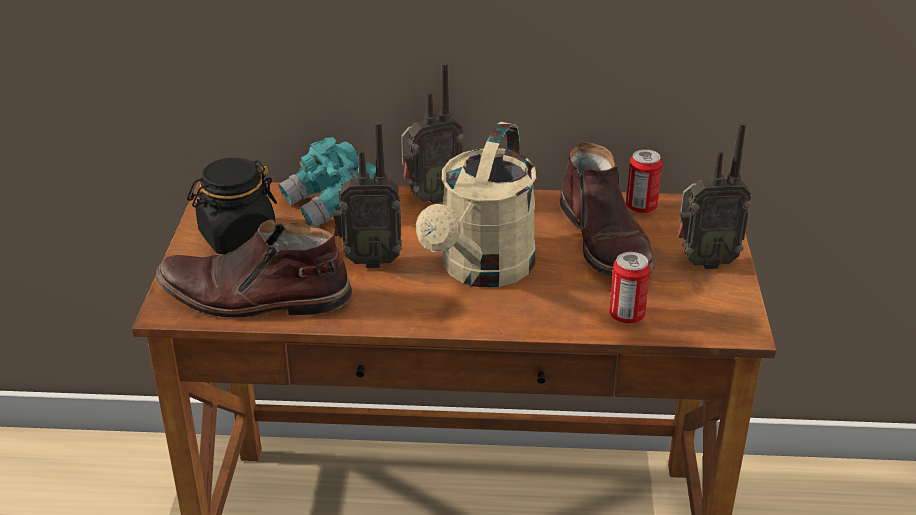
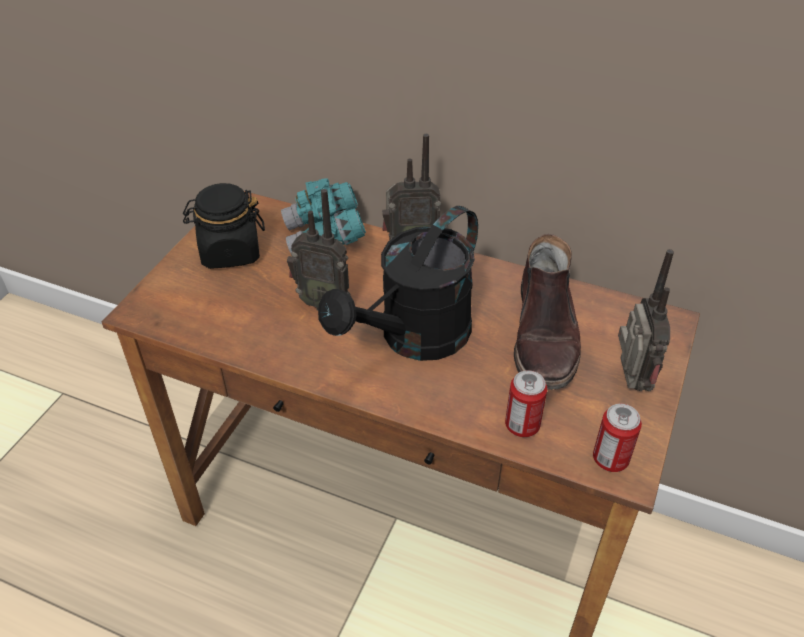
camera: 20 degrees right, 10 degrees up
brown boot [156,219,352,318] -> none
beige watering can [416,122,536,287] -> black watering can [318,206,478,361]
can [626,149,662,213] -> can moved to [593,404,642,472]
radio [678,122,751,269] -> radio turned 105 degrees counterclockwise [618,249,674,391]

